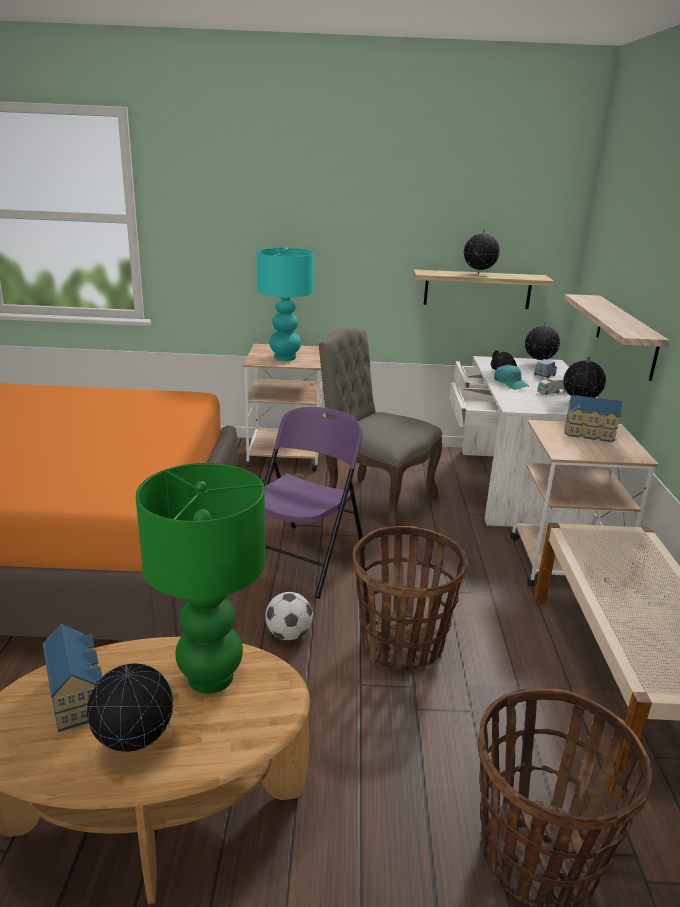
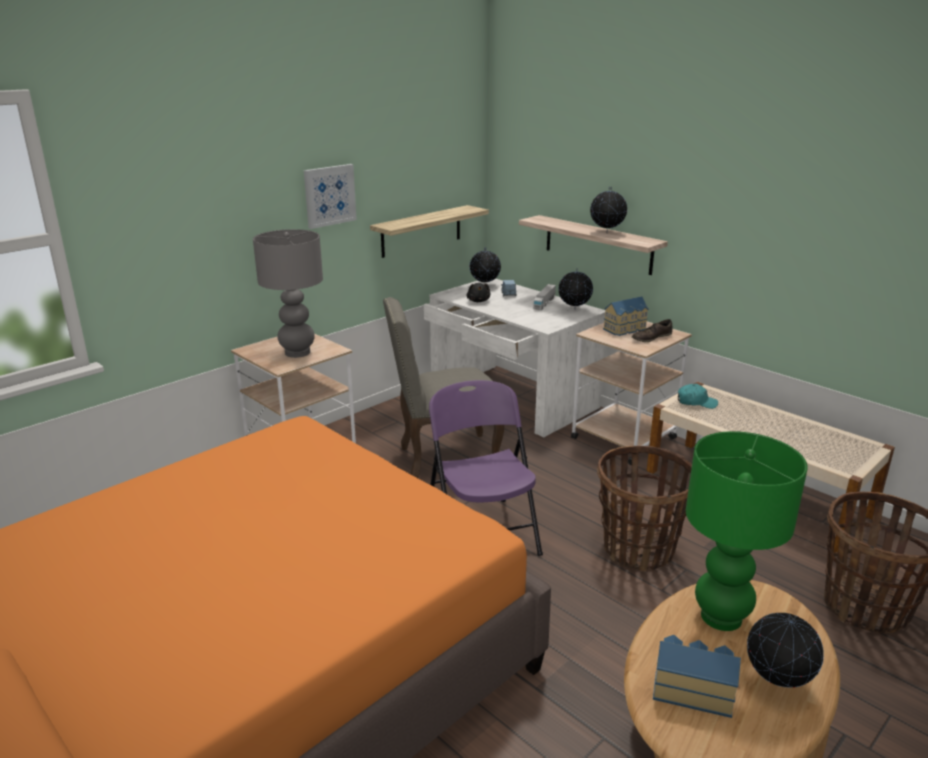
camera: 45 degrees left, 0 degrees up
turquoise table lamp [257,248,314,361] -> grey table lamp [253,229,323,358]
football [265,592,313,640] -> none
globe [464,229,500,275] -> globe moved to [590,187,627,233]
turquoise cap [494,364,529,389] -> turquoise cap moved to [678,384,718,409]
none -> picture [304,164,357,229]
none -> brown shoe [632,319,672,342]

